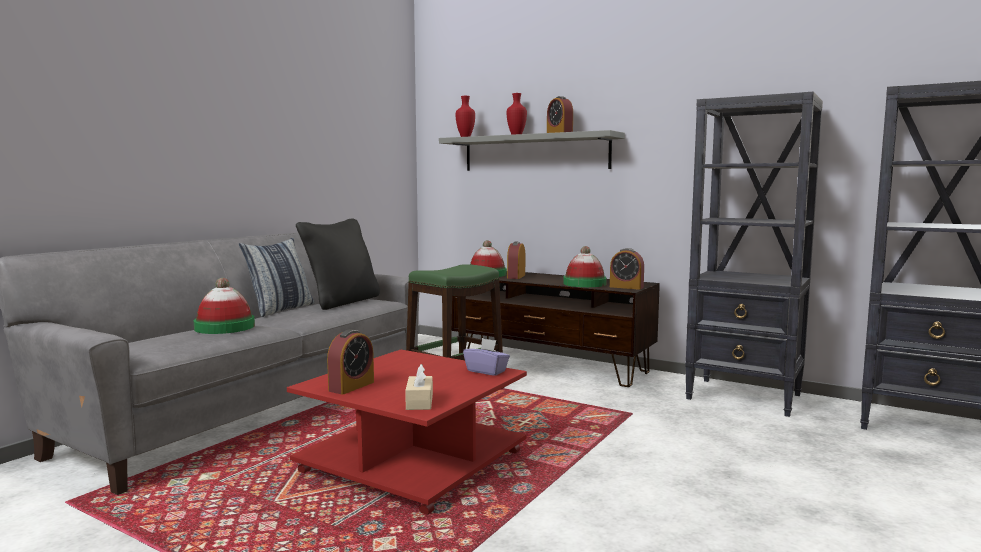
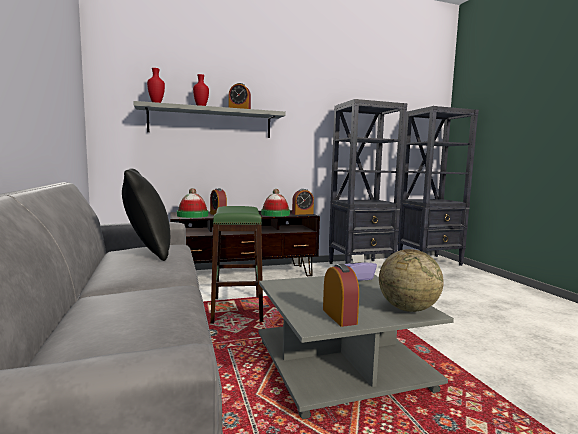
camera: 50 degrees left, 0 degrees up
hat [194,278,255,334] -> none
pillow [239,238,314,317] -> none
red coffee table [287,350,527,515] -> grey coffee table [258,275,454,419]
beige tissue box [405,364,433,410] -> globe [379,249,444,312]

